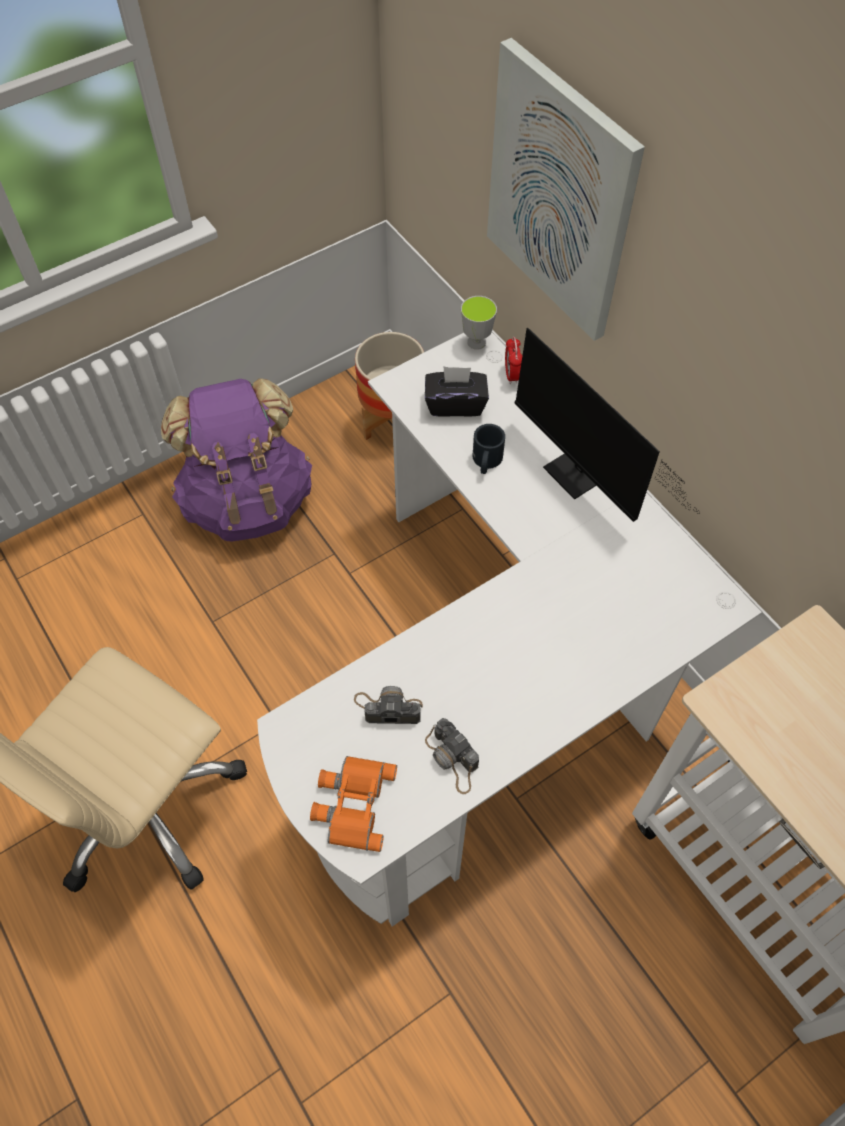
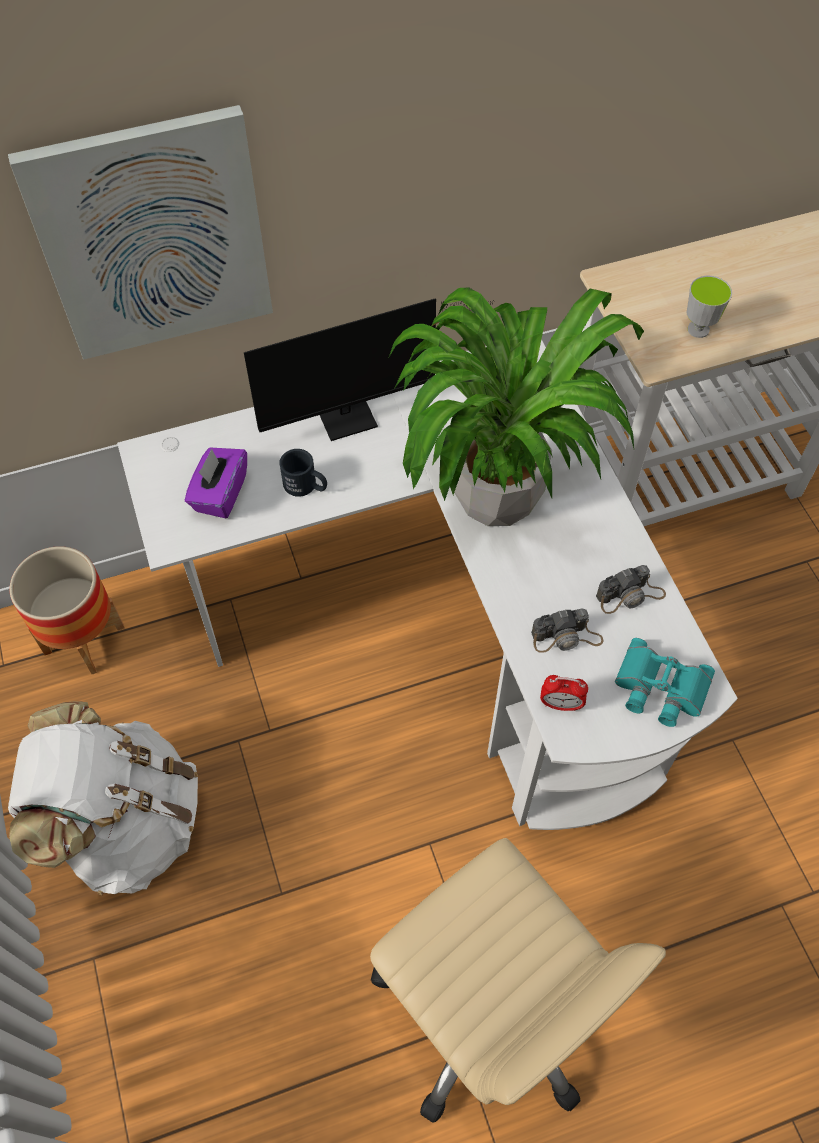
camera: 75 degrees left, 0 degrees up
purple backpack [161,379,312,542] -> white backpack [8,701,198,895]
orange binoculars [310,756,397,852] -> turquoise binoculars [615,638,715,727]
camera [354,686,423,724] -> camera turned 120 degrees counterclockwise [531,608,604,653]
black tissue box [425,366,489,416] -> purple tissue box [185,448,247,518]
cup [461,296,497,350] -> cup moved to [687,276,732,338]
alarm clock [505,337,522,384] -> alarm clock moved to [540,675,588,711]
none -> potted plant [389,288,644,526]

